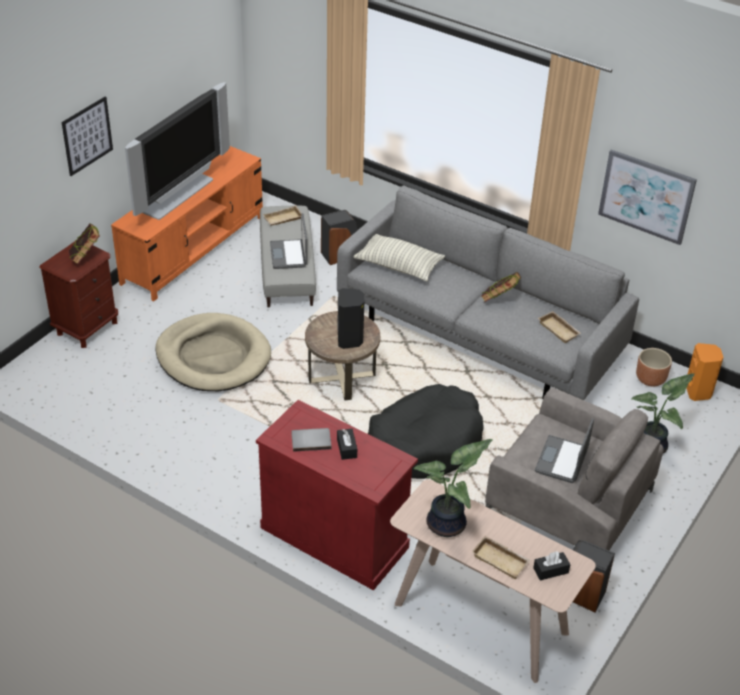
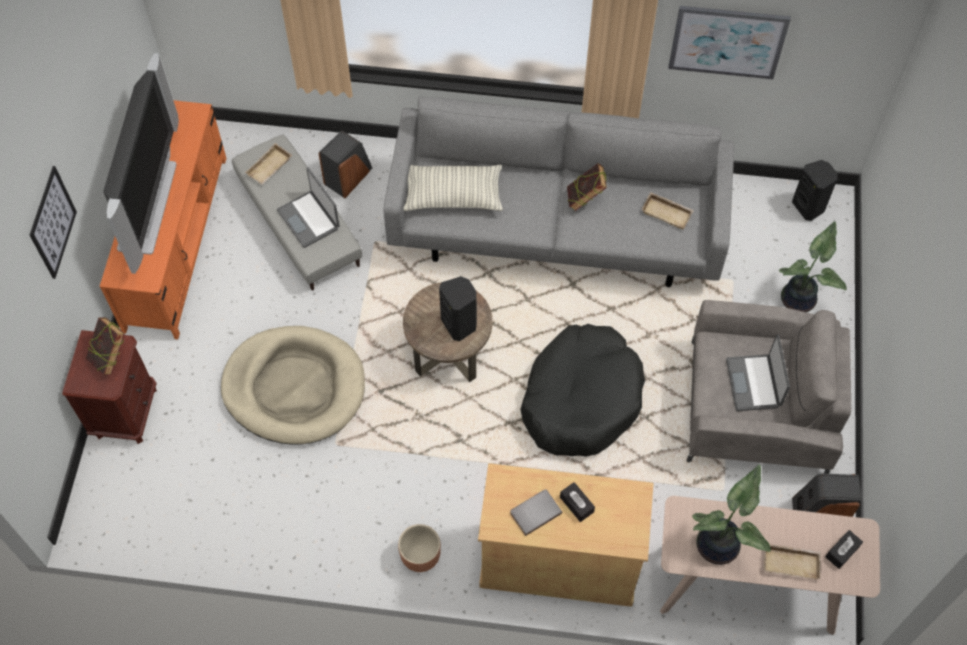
camera: 25 degrees left, 20 degrees up
red cabinet [256,400,418,590] -> beige cabinet [478,463,654,607]
brown planter [636,348,672,386] -> brown planter moved to [398,524,441,572]
orange speaker [687,343,723,401] -> black speaker [792,160,837,221]

